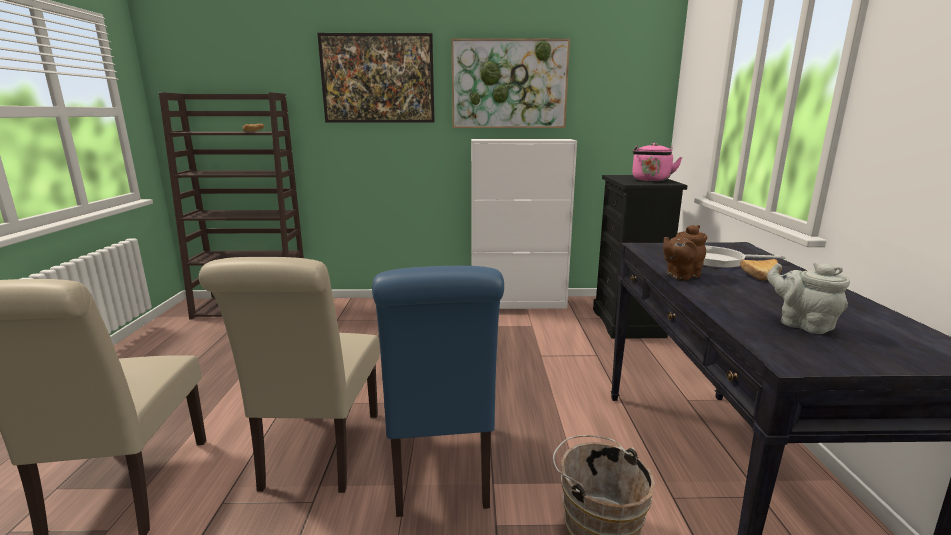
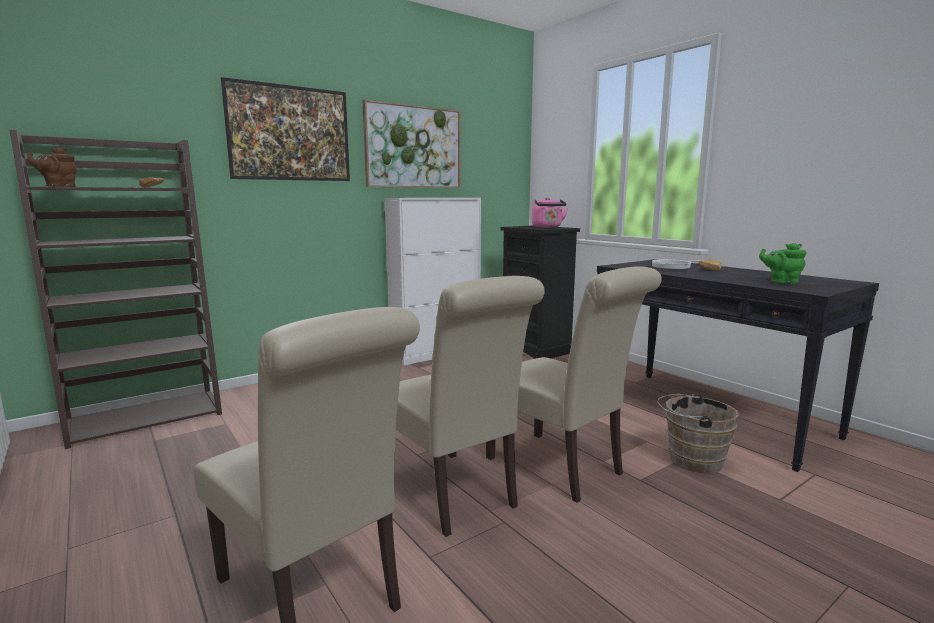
camera: 35 degrees left, 5 degrees down
blue chair [372,266,504,517] -> beige chair [486,266,662,503]
brown teapot [663,225,707,280] -> brown teapot moved to [27,147,76,187]
grey teapot [767,263,850,334] -> green teapot [759,243,806,284]

